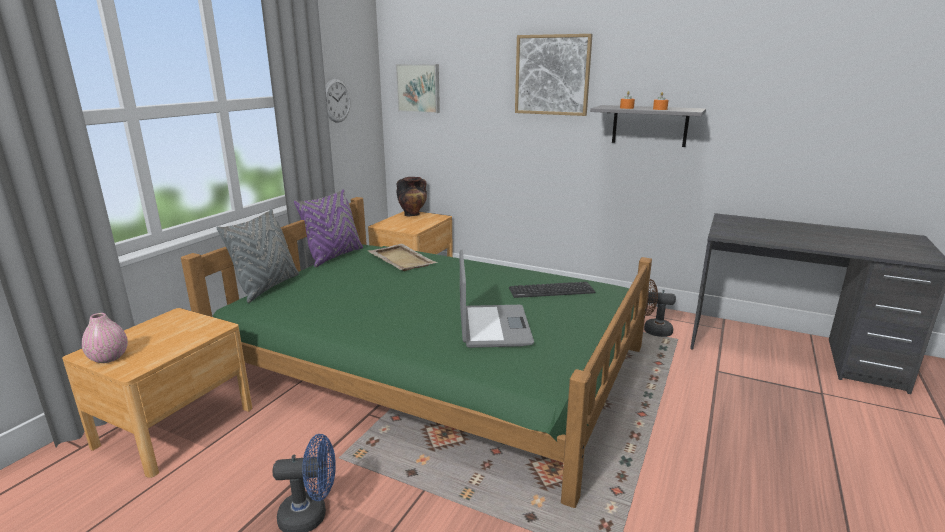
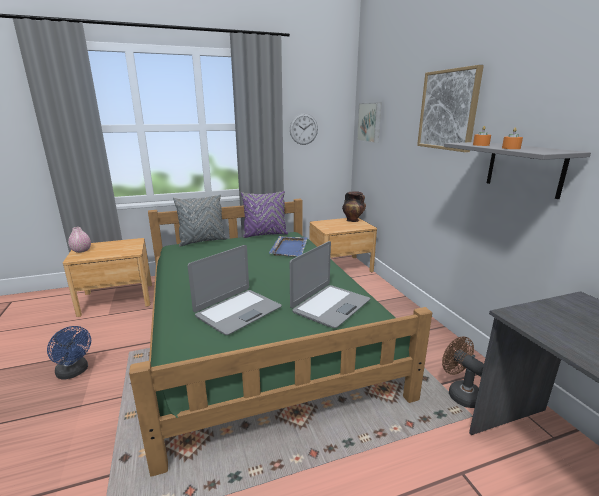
camera: 45 degrees right, 0 degrees up
beige tray [368,244,438,271] -> blue tray [269,236,307,257]
keyboard [509,282,596,298] -> laptop [290,241,370,328]

